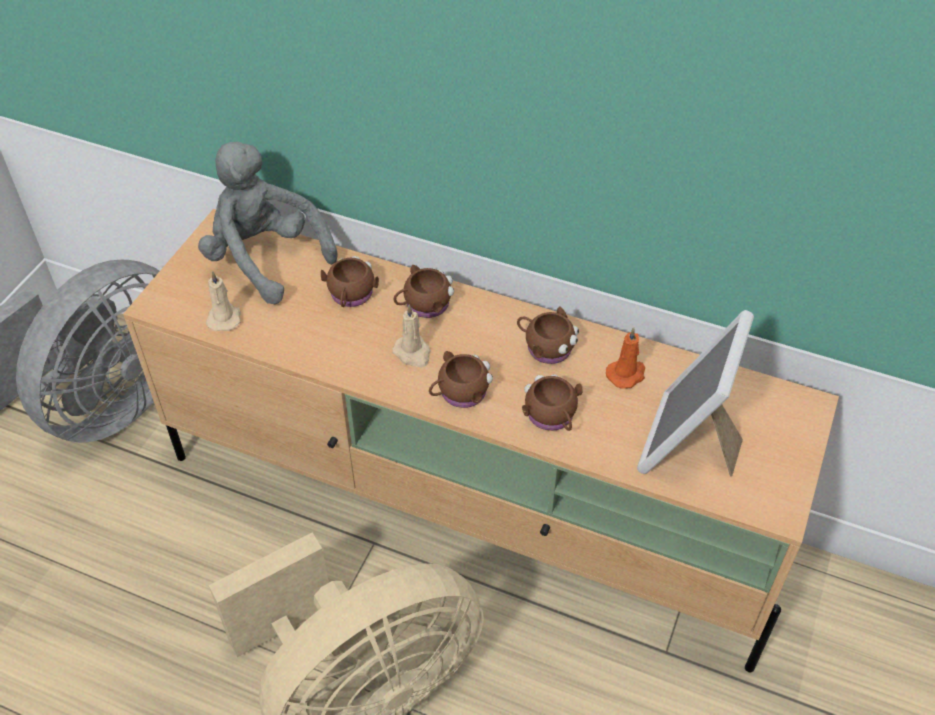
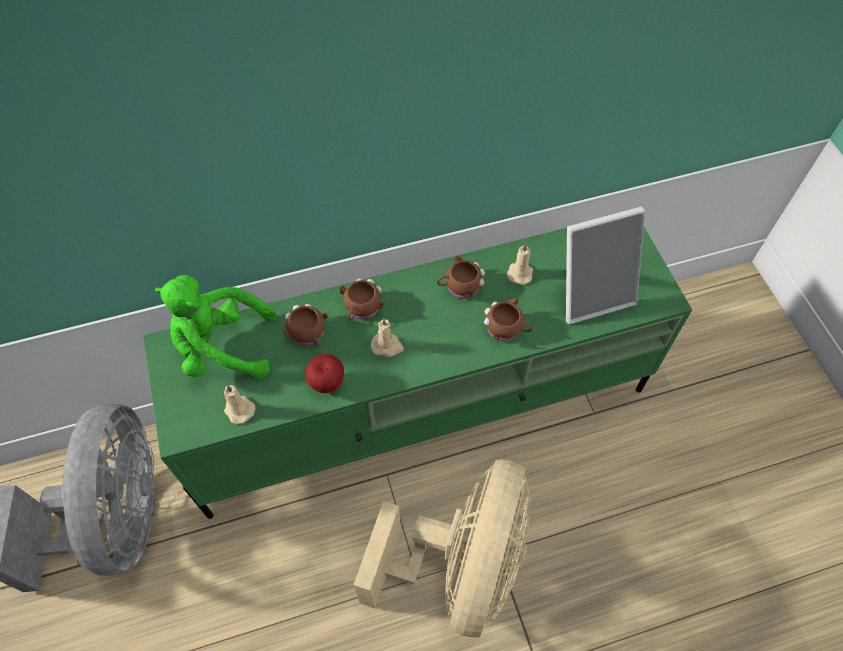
camera: 40 degrees left, 10 degrees up
beige tv stand [123,209,839,673] -> green tv stand [143,227,692,519]
grey plush toy [198,142,338,304] -> green plush toy [155,275,276,378]
brown mug [429,351,493,408] -> none
orange candle [606,327,645,389] -> beige candle [507,243,533,285]
picture frame [637,310,754,477] -> picture frame turned 90 degrees counterclockwise [562,207,645,324]
none -> apple [305,354,344,393]

